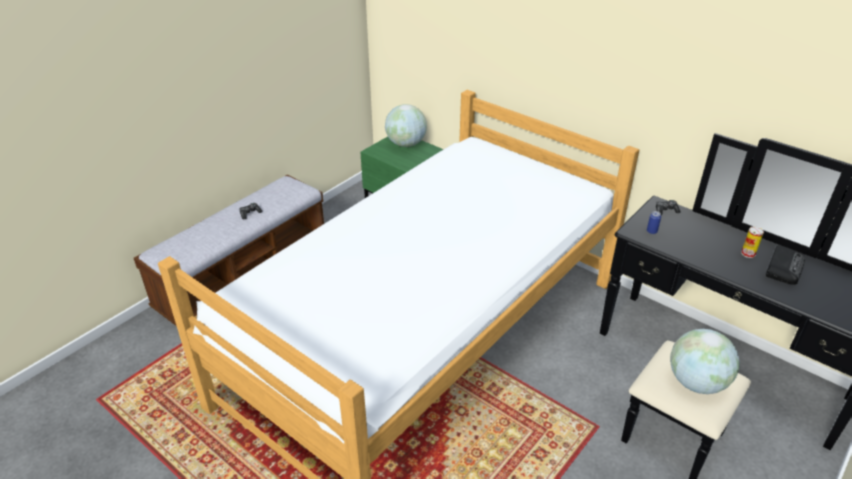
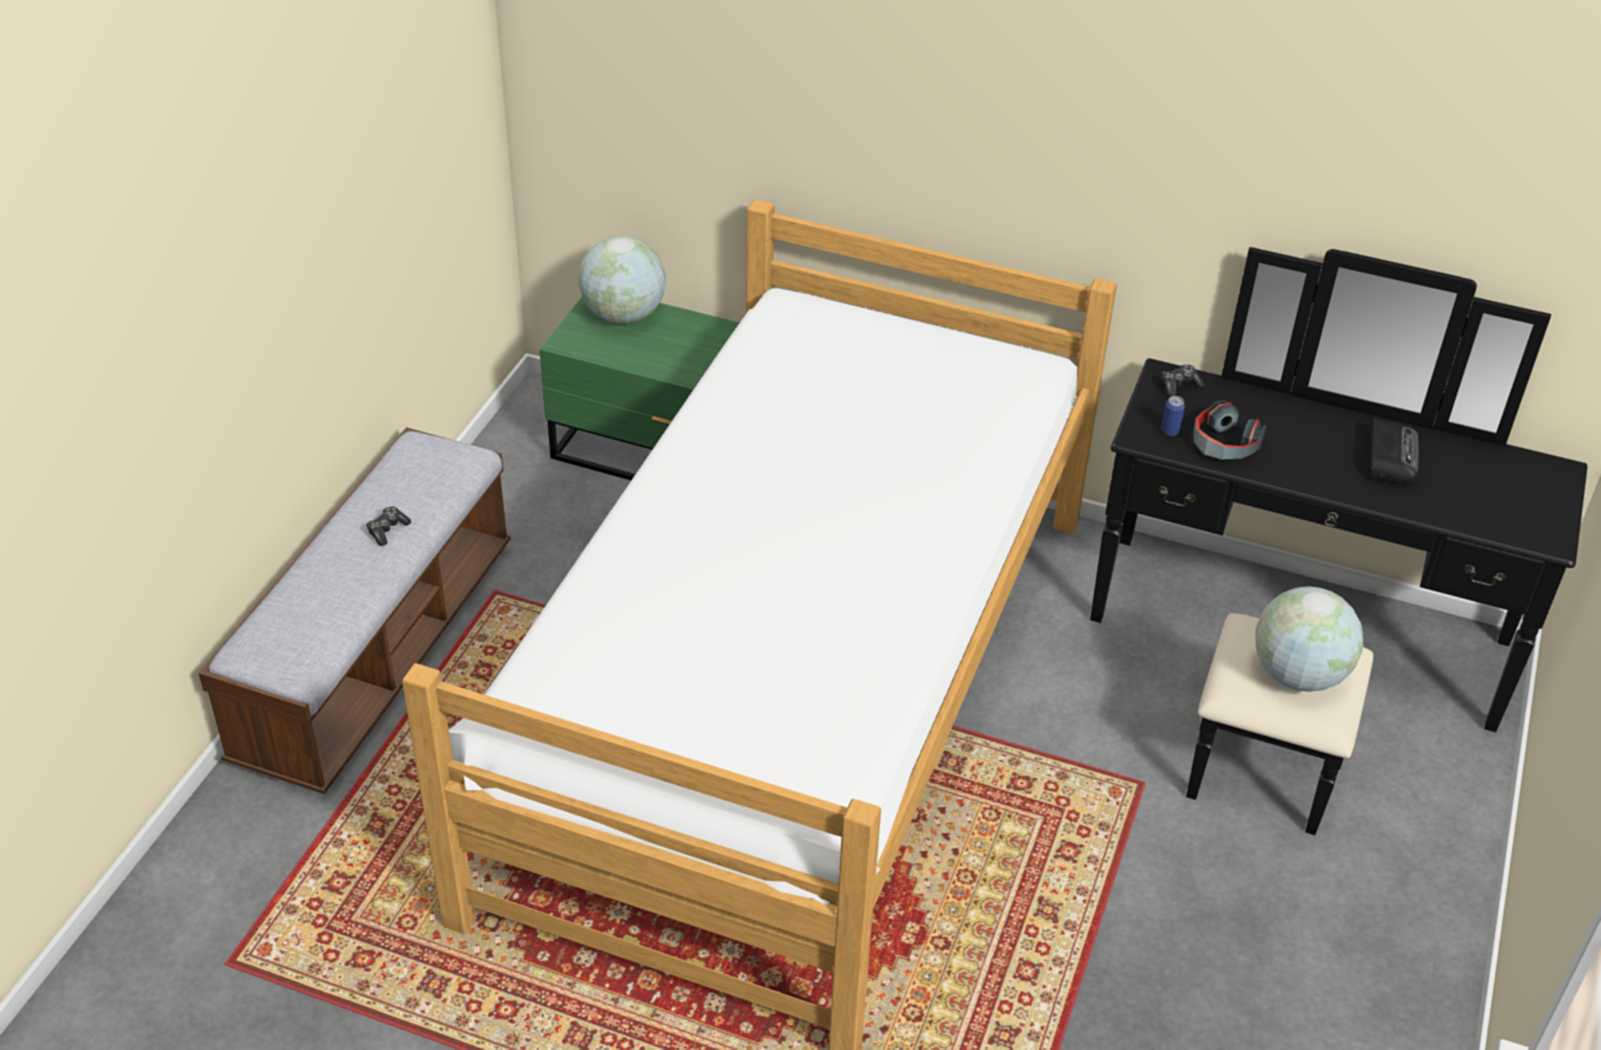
camera: 20 degrees left, 5 degrees up
can [741,227,764,258] -> none
none -> headphones [1194,400,1267,460]

